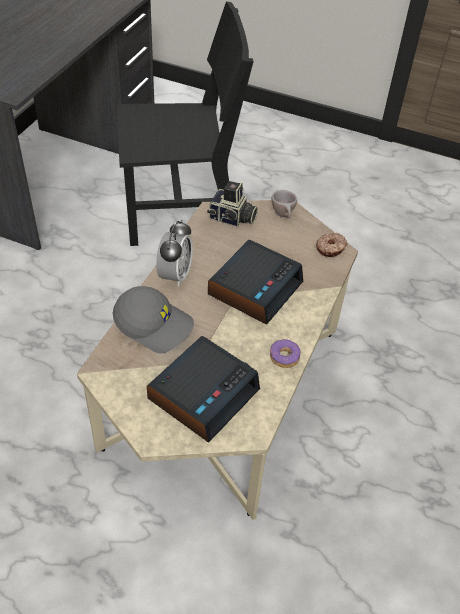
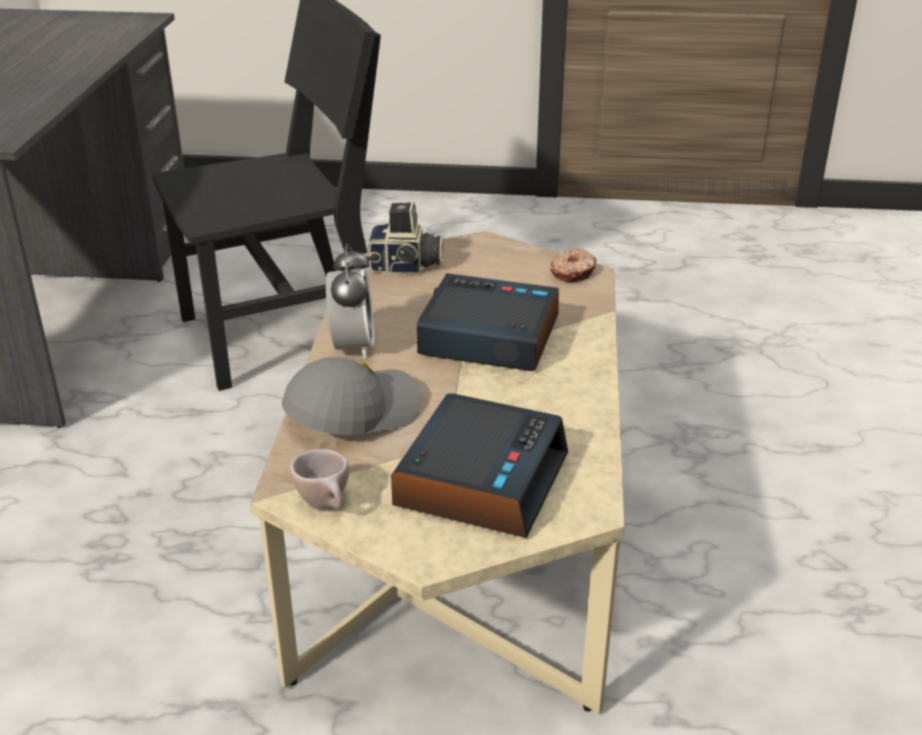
camera: 15 degrees left, 15 degrees down
grey cap [113,286,194,353] -> grey cap turned 45 degrees counterclockwise [282,357,420,435]
alarm clock [208,240,303,325] -> alarm clock turned 90 degrees counterclockwise [416,273,559,371]
donut [270,339,301,368] -> none
beige cup [272,190,297,218] -> beige cup moved to [290,449,349,510]

